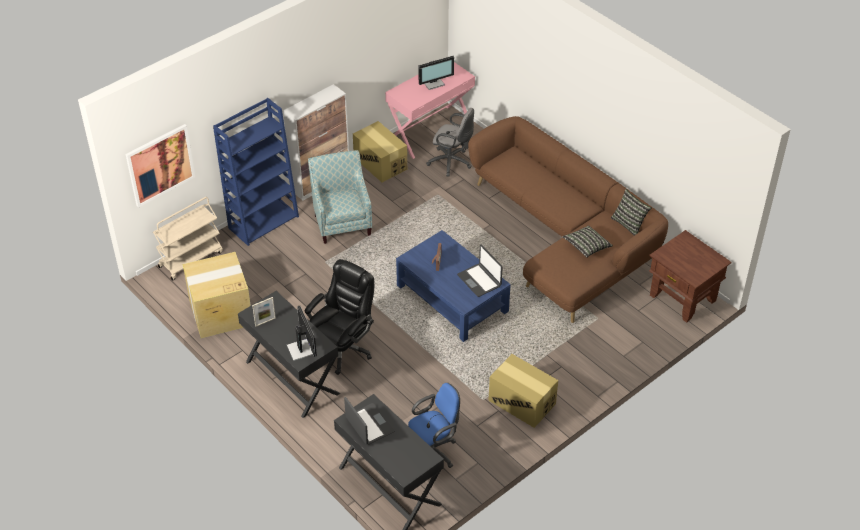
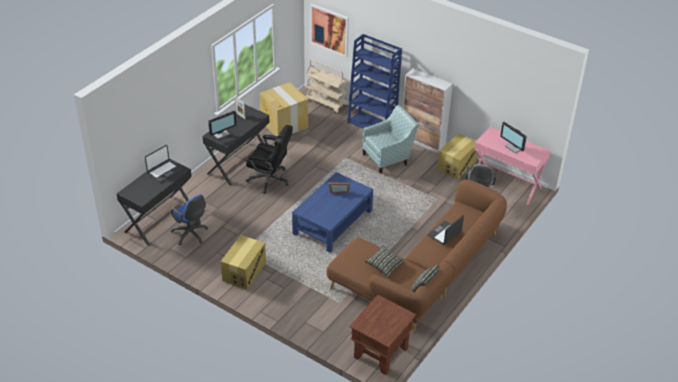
camera: 75 degrees right, 5 degrees down
laptop [457,245,503,297] -> laptop moved to [428,215,464,245]

